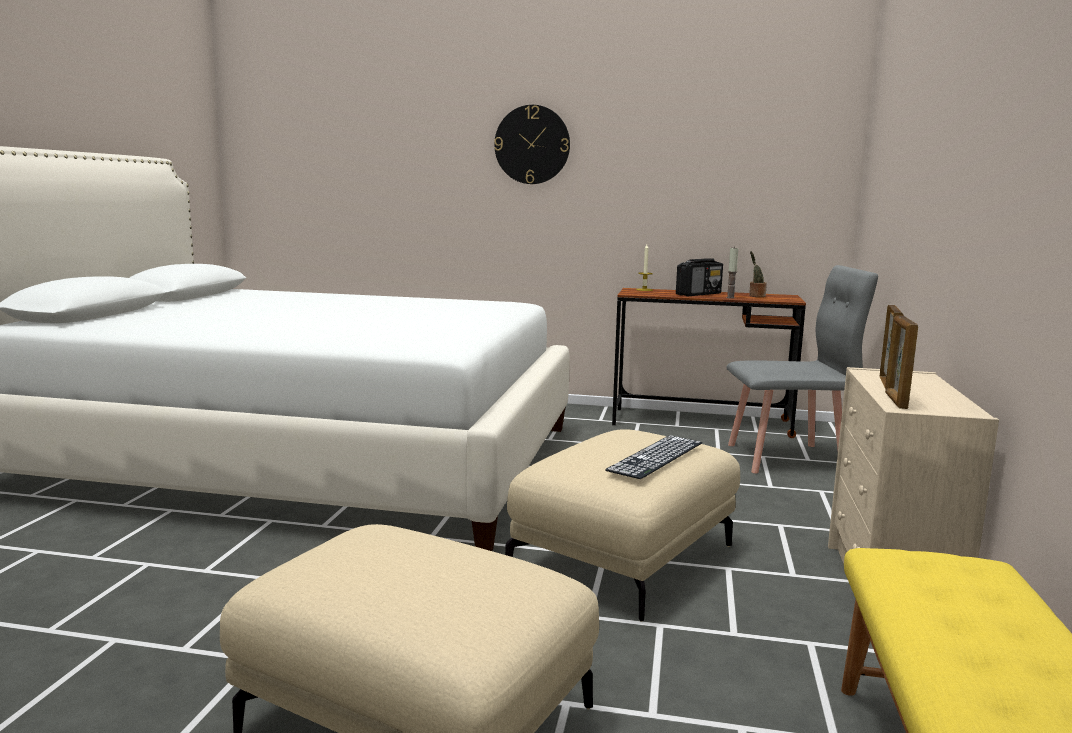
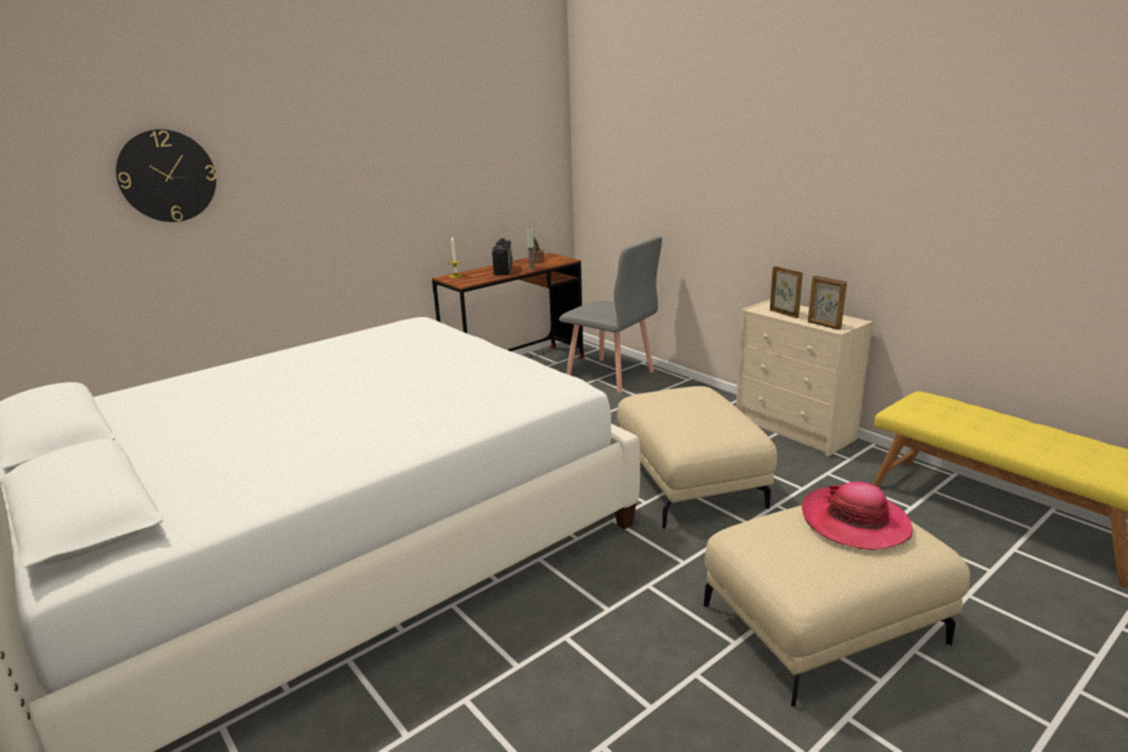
camera: 50 degrees left, 10 degrees up
wall clock [494,105,570,184] -> wall clock moved to [116,129,216,222]
keyboard [605,435,702,479] -> none
grey chair [726,265,878,474] -> grey chair turned 90 degrees clockwise [559,237,662,393]
none -> hat [802,482,913,550]

